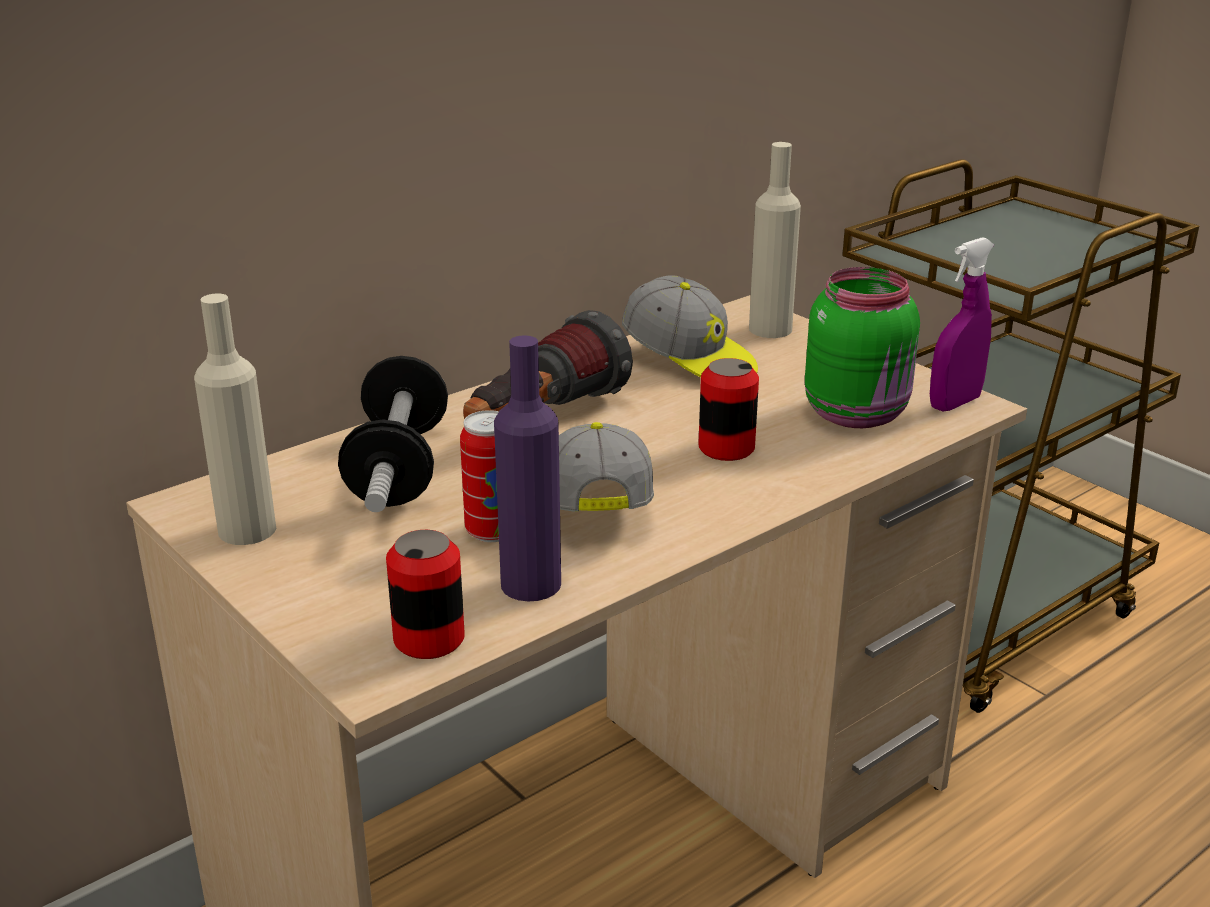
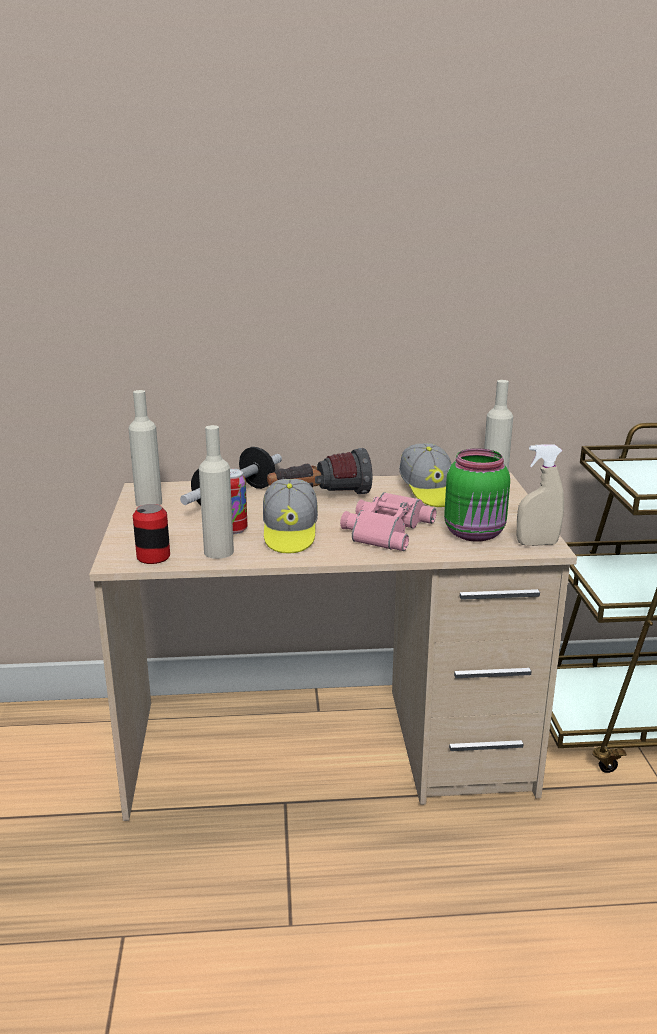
camera: 35 degrees right, 5 degrees down
purple bottle [494,336,561,601] -> beige bottle [199,425,234,559]
cap [559,422,654,512] -> cap turned 150 degrees clockwise [263,479,318,553]
can [698,358,759,461] -> pink binoculars [340,492,436,551]
purple spray bottle [930,237,994,411] -> beige spray bottle [517,445,564,546]

